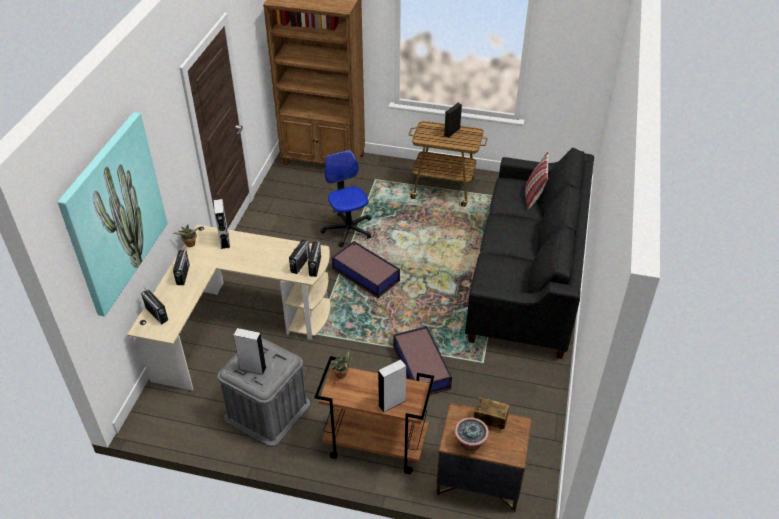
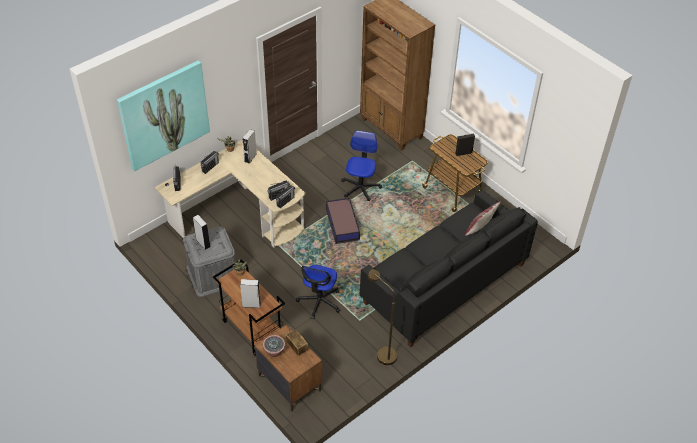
camera: 35 degrees right, 5 degrees up
storage box [393,326,452,395] -> office chair [296,265,340,319]
none -> brown floor lamp [368,269,397,365]

